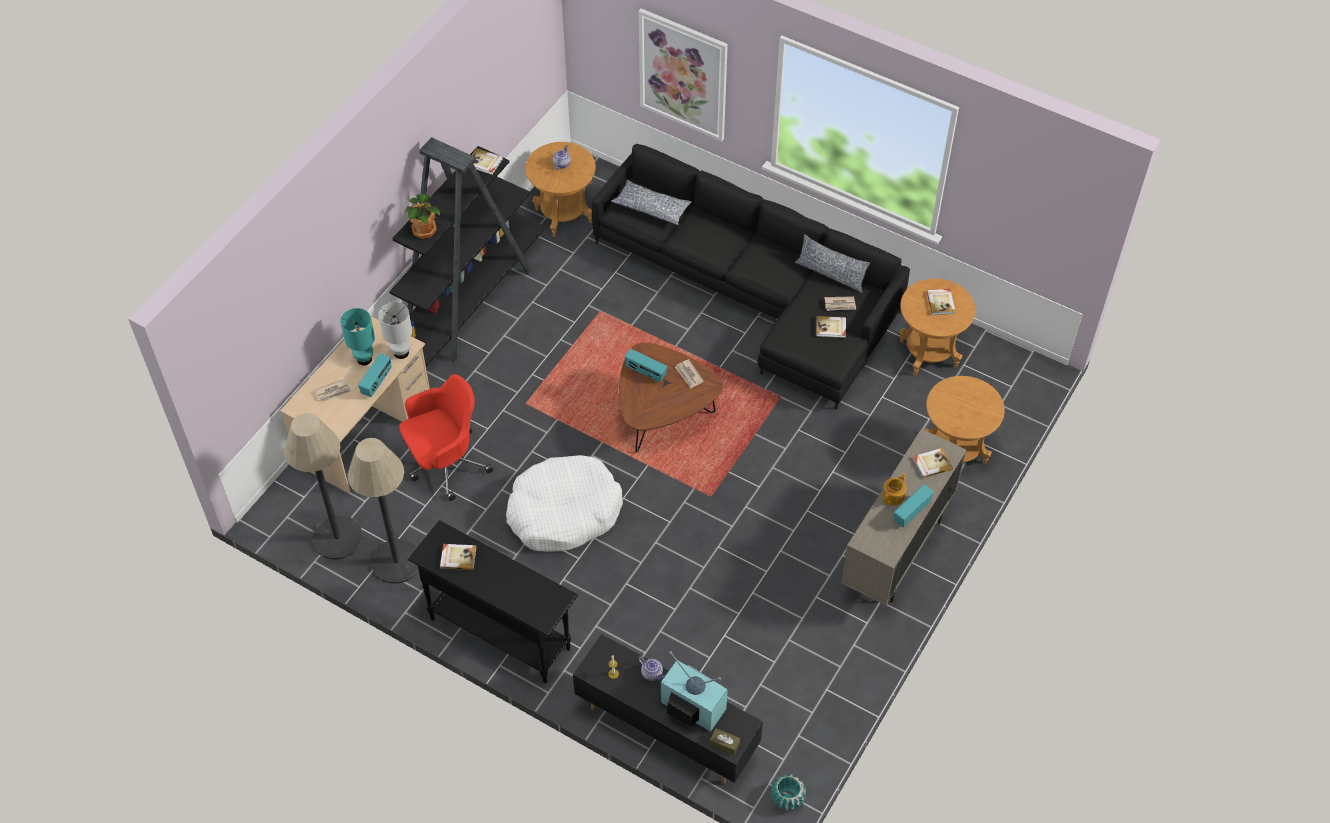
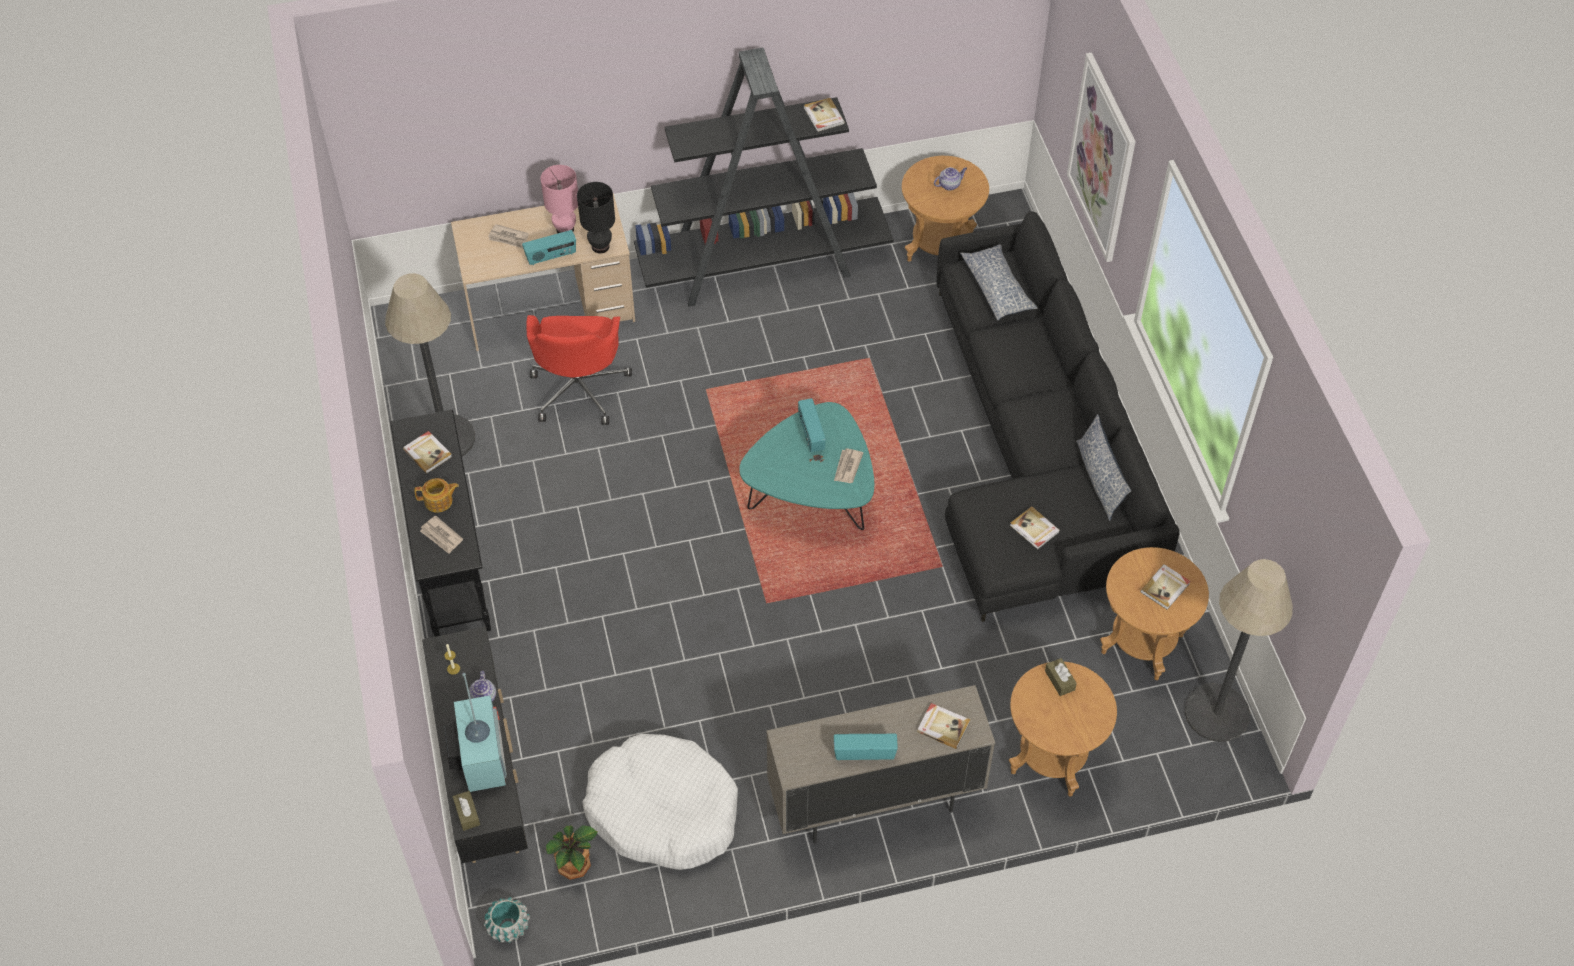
camera: 45 degrees right, 0 degrees up
floor lamp [284,413,363,560] -> floor lamp moved to [1185,559,1293,742]
turquoise table lamp [340,308,375,365] -> pink table lamp [541,165,578,233]
white table lamp [378,302,412,359] -> black table lamp [577,182,615,253]
red office chair [399,374,493,501] -> red office chair turned 75 degrees clockwise [526,315,632,425]
potted plant [405,194,440,239] -> potted plant moved to [546,825,597,880]
white dog bed [506,455,623,552] -> white dog bed moved to [582,734,738,870]
brown coffee table [619,343,723,453] -> turquoise coffee table [739,402,874,530]
newspaper [824,296,856,311] -> newspaper moved to [420,515,463,554]
teapot [882,473,906,506] -> teapot moved to [414,478,459,513]
none -> brown tissue box [1045,658,1077,696]

